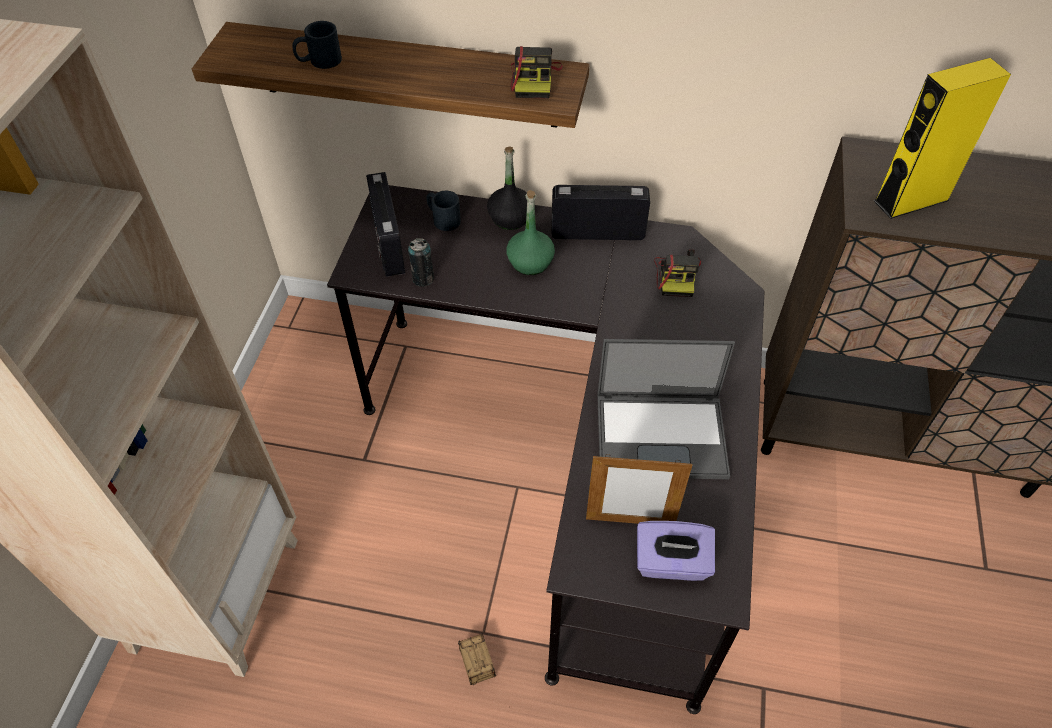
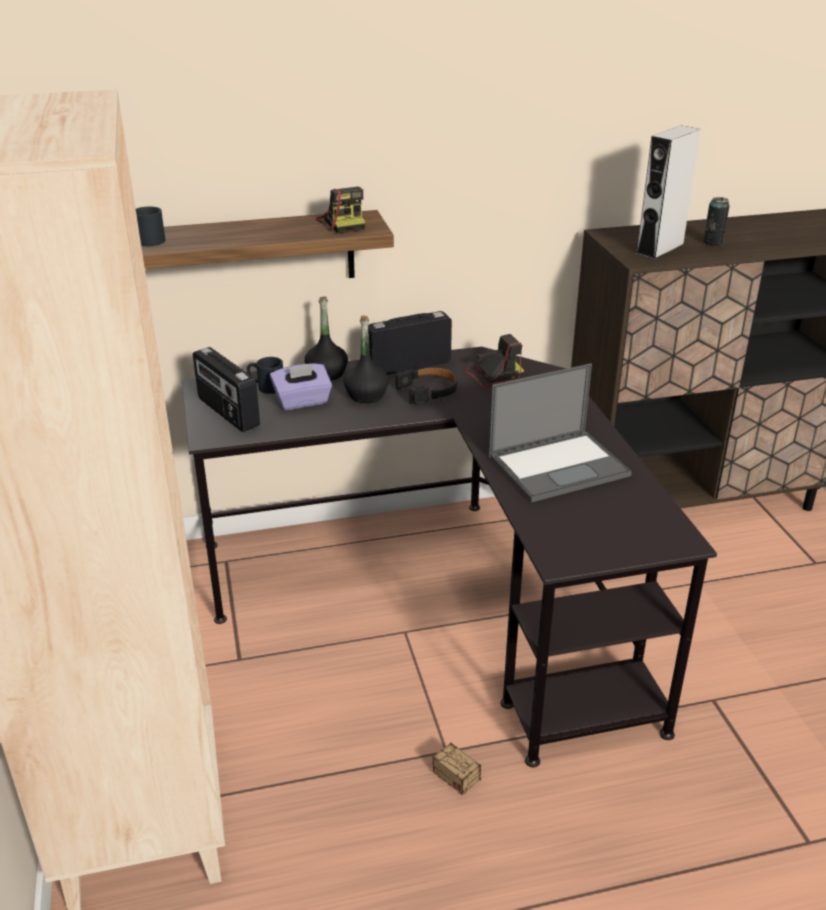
camera: 25 degrees left, 20 degrees down
can [408,238,434,287] -> can moved to [703,197,730,246]
green bottle [506,190,555,275] -> black bottle [344,315,389,403]
picture frame [586,454,693,524] -> none
purple tissue box [637,521,715,581] -> purple tissue box moved to [270,363,332,410]
camera [654,249,701,297] -> camera turned 90 degrees counterclockwise [465,334,524,388]
yellow speaker [874,58,1011,219] -> grey speaker [636,125,701,259]
none -> black headphones [395,367,457,405]

